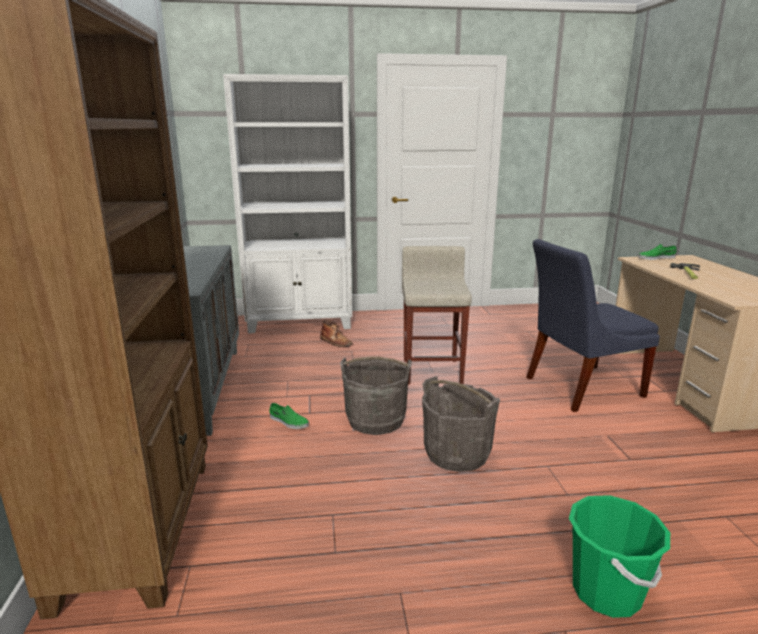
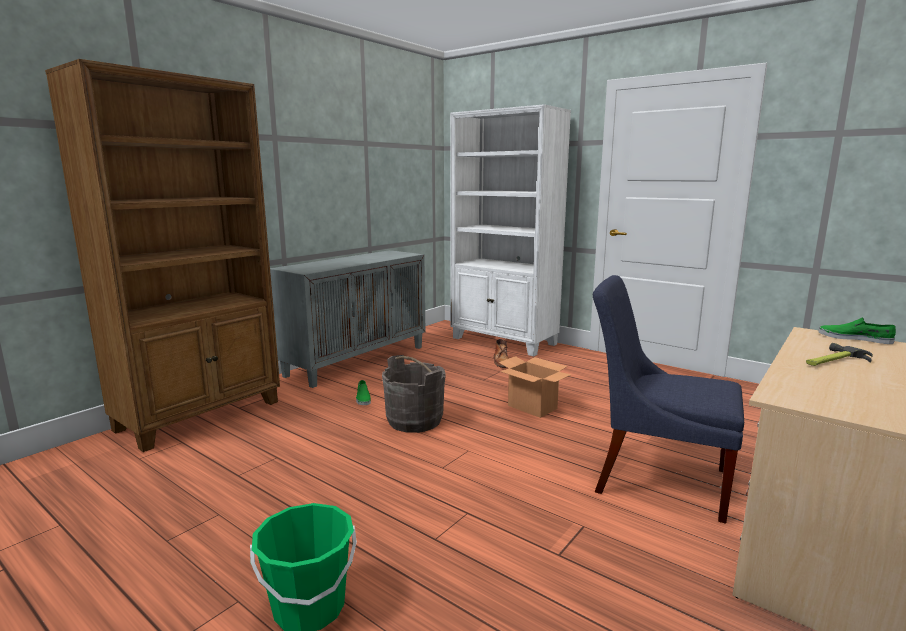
camera: 45 degrees right, 5 degrees down
beige stool [402,246,472,384] -> cardboard box [499,356,572,418]
grey bucket [422,376,500,472] -> none

